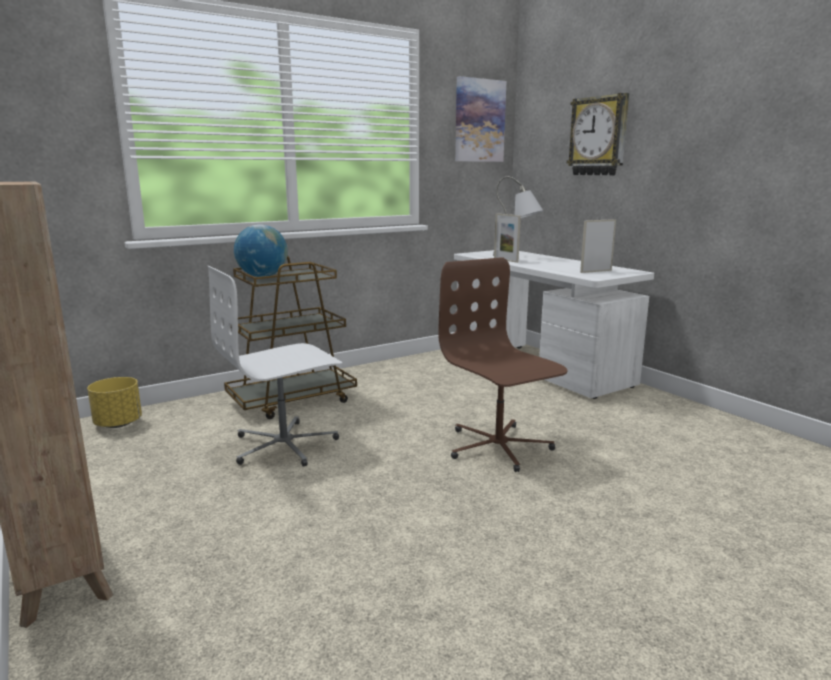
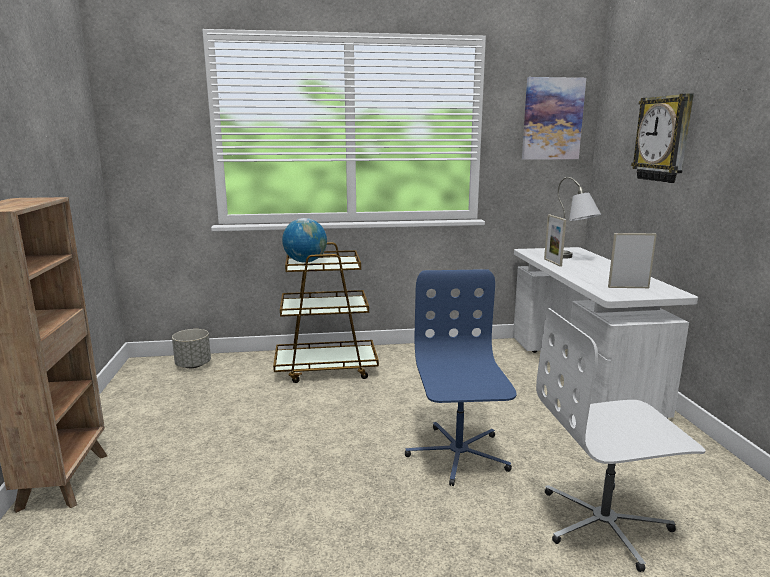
camera: 25 degrees right, 0 degrees up
yellow planter [87,377,142,428] -> grey planter [172,329,211,368]
white office chair [208,266,342,467] -> white office chair moved to [536,308,705,572]
brown office chair [438,257,568,472] -> blue office chair [405,269,517,486]

